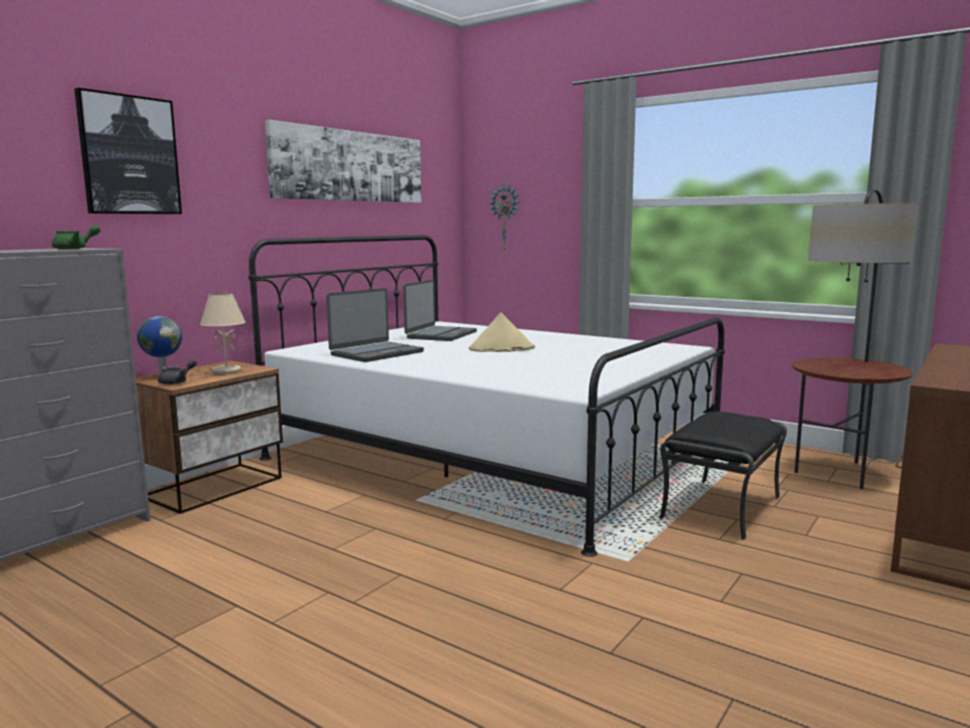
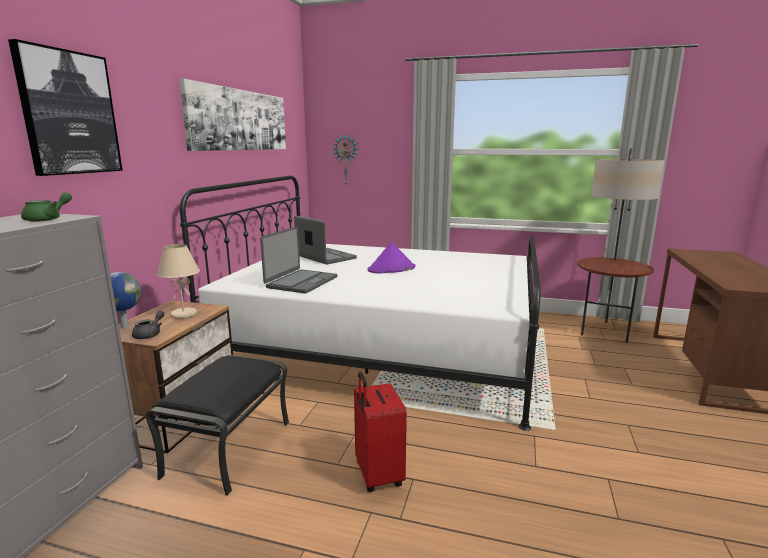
camera: 20 degrees left, 5 degrees up
laptop [403,279,477,341] -> laptop turned 45 degrees counterclockwise [294,215,357,264]
beige hat [469,312,535,352] -> purple hat [368,242,416,273]
black ottoman [660,412,787,540] -> black ottoman moved to [146,355,289,496]
none -> red suitcase [354,372,407,492]

